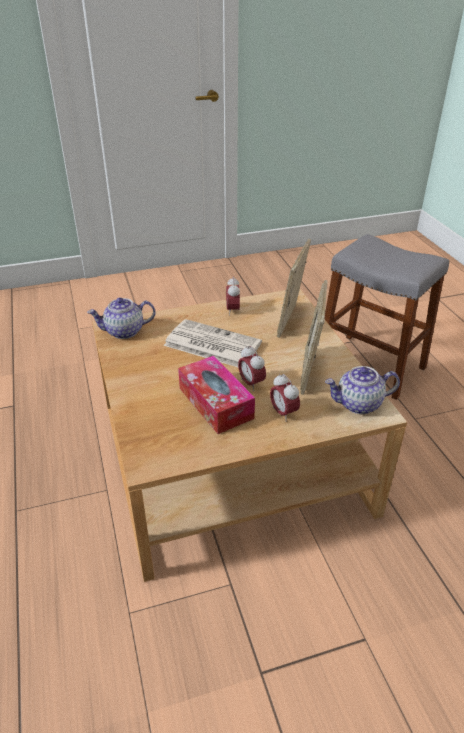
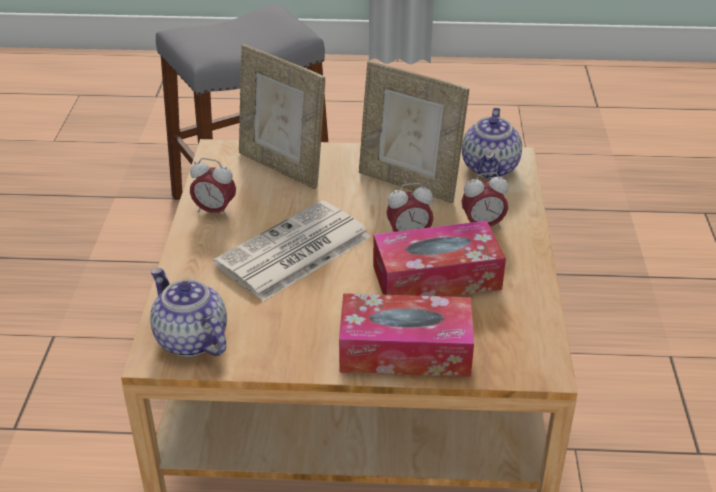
camera: 70 degrees left, 0 degrees up
teapot [87,298,156,339] -> teapot turned 135 degrees clockwise [150,268,227,357]
none -> tissue box [339,293,474,377]

